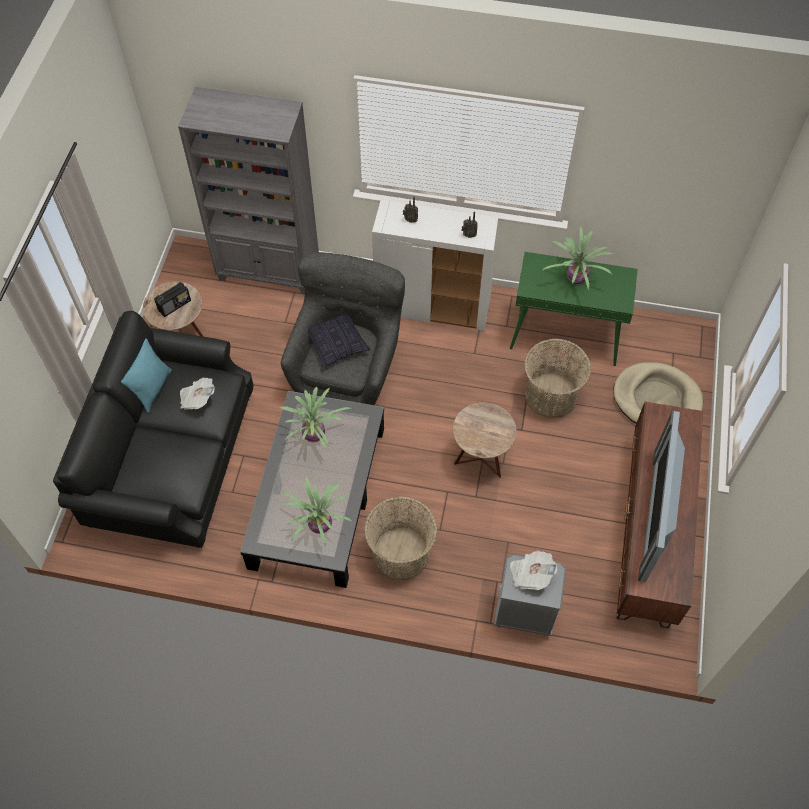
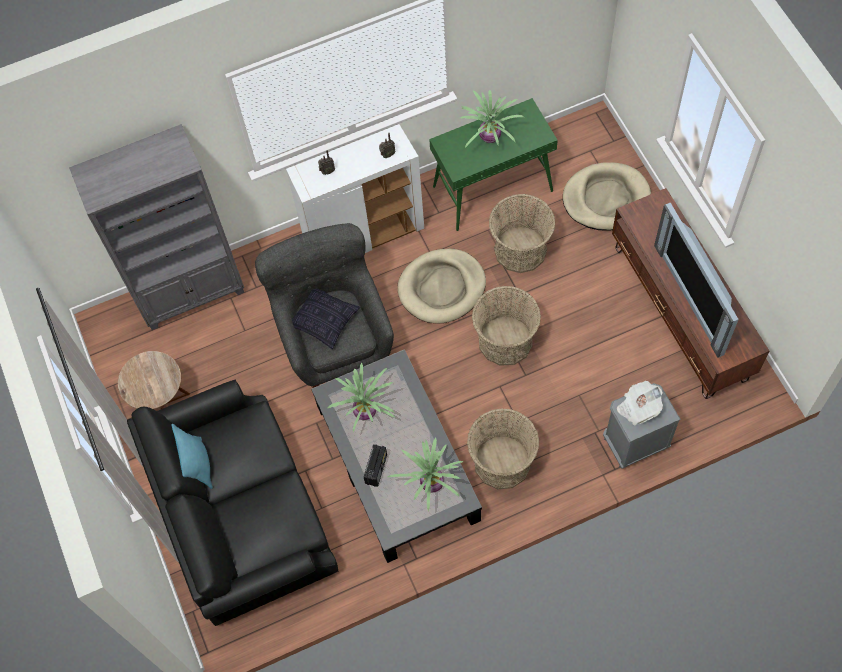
camera: 30 degrees left, 5 degrees up
radio [154,282,191,317] -> radio moved to [364,444,387,487]
newspaper [180,378,215,410] -> none
brown side table [453,403,516,478] -> basket [472,286,541,366]
none -> beige dog bed [397,249,486,324]

